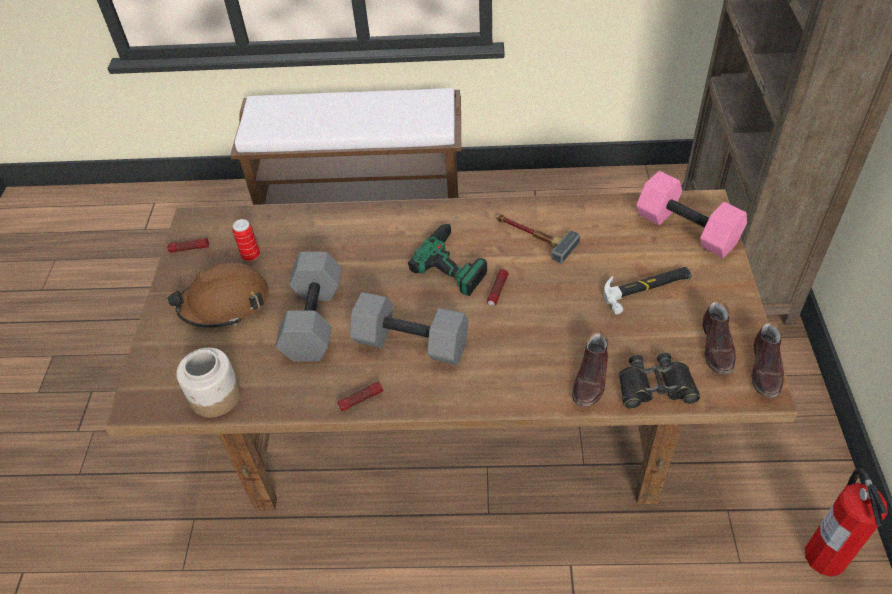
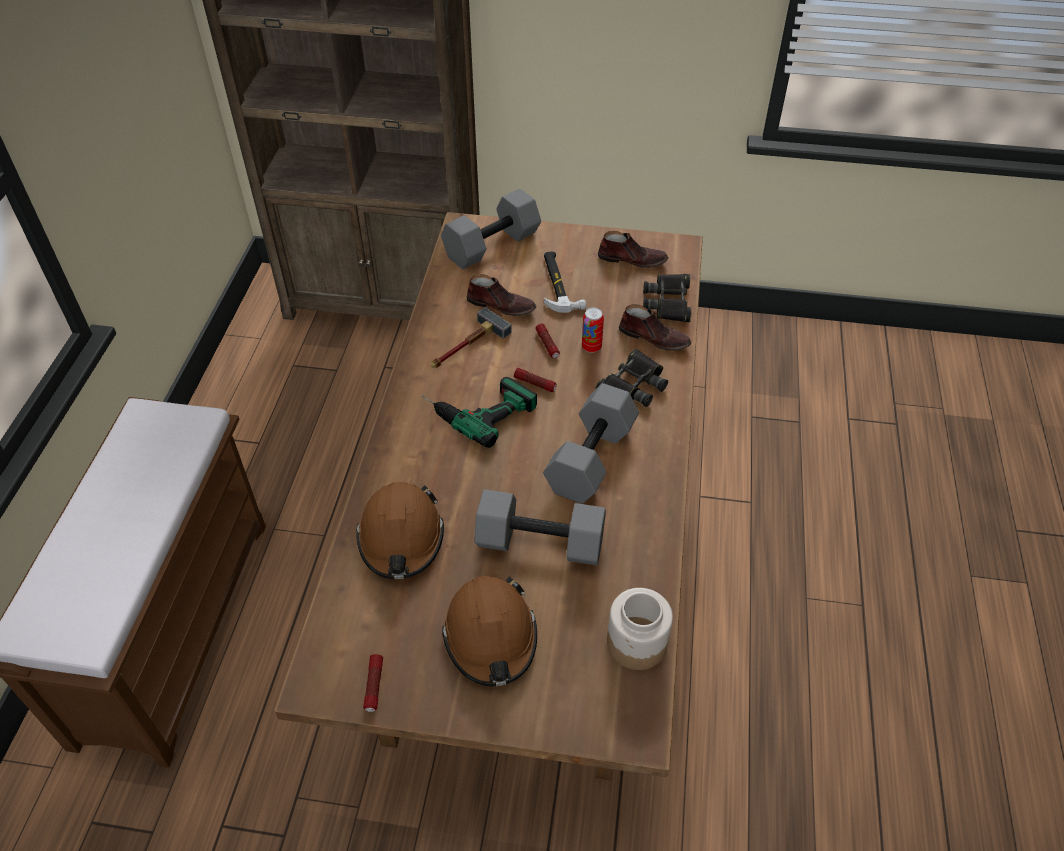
camera: 85 degrees left, 0 degrees up
can [233,219,260,261] -> can moved to [582,307,604,353]
flashlight [337,381,383,411] -> flashlight moved to [535,324,560,358]
pink dumbbell [636,171,747,258] -> grey dumbbell [441,189,541,269]
brown shoe [751,321,784,398] -> brown shoe moved to [467,274,536,316]
fire extinguisher [805,468,888,577] -> none
none -> brown hard hat [356,482,444,579]
none -> black binoculars [595,349,668,407]

